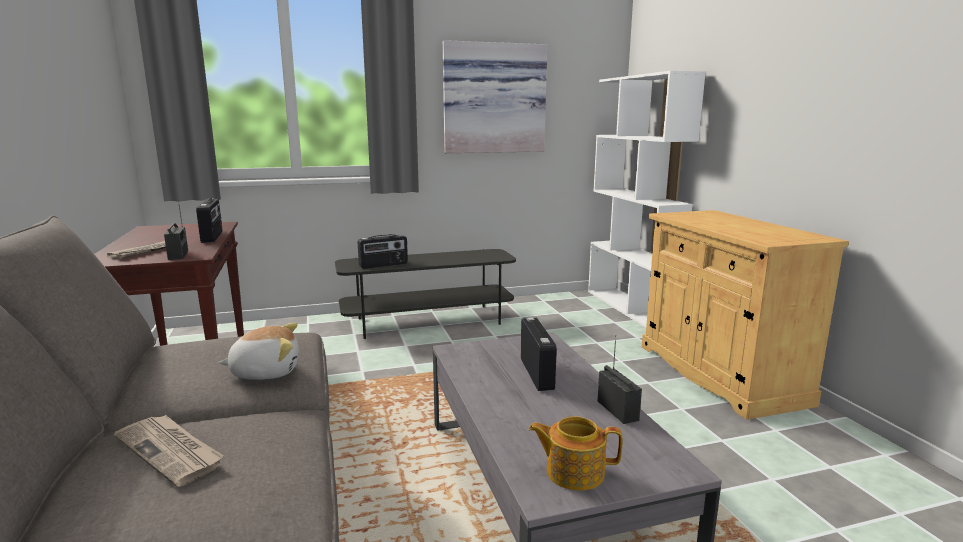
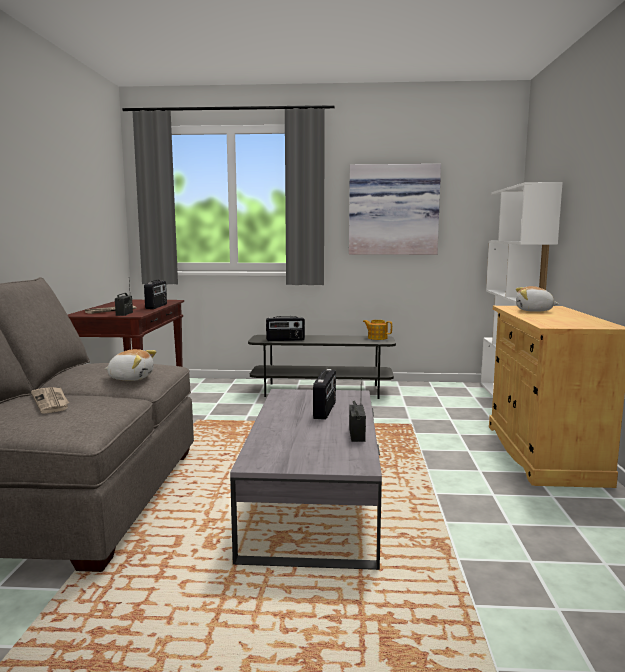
camera: 20 degrees right, 5 degrees down
teapot [529,416,623,491] -> teapot moved to [363,320,392,340]
none -> plush toy [516,286,559,312]

